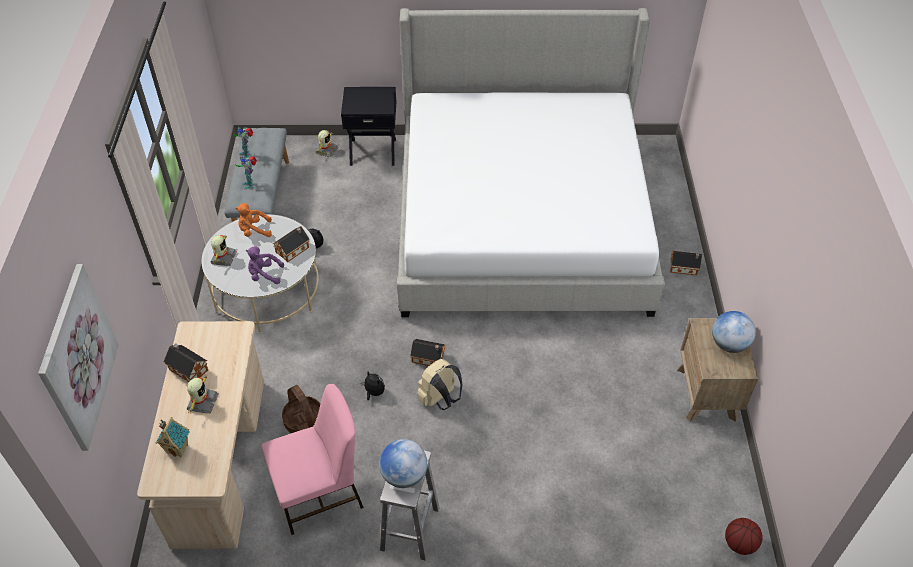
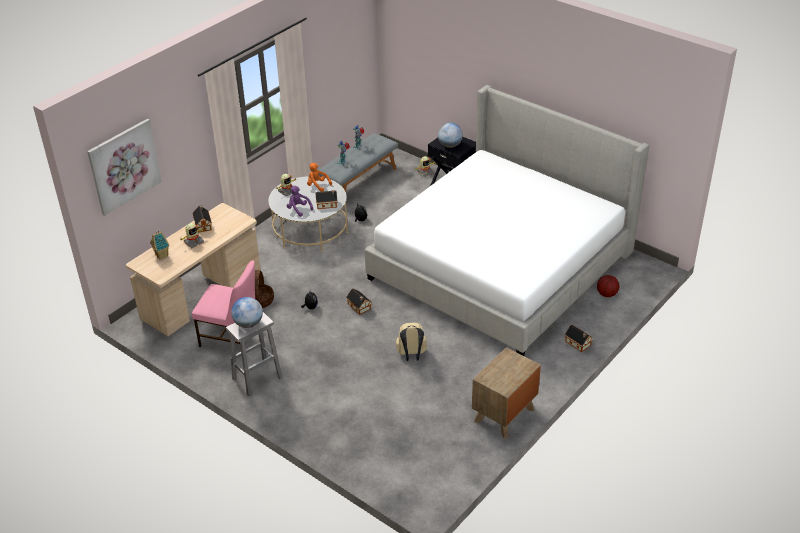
camera: 40 degrees right, 10 degrees down
beige backpack [417,359,462,410] -> beige backpack moved to [396,322,427,361]
globe [712,311,756,353] -> globe moved to [438,123,463,148]
basketball [725,518,763,555] -> basketball moved to [597,275,620,297]

